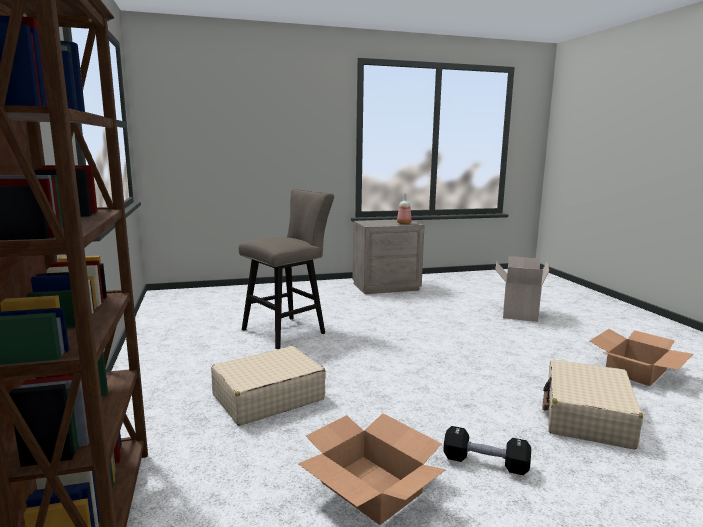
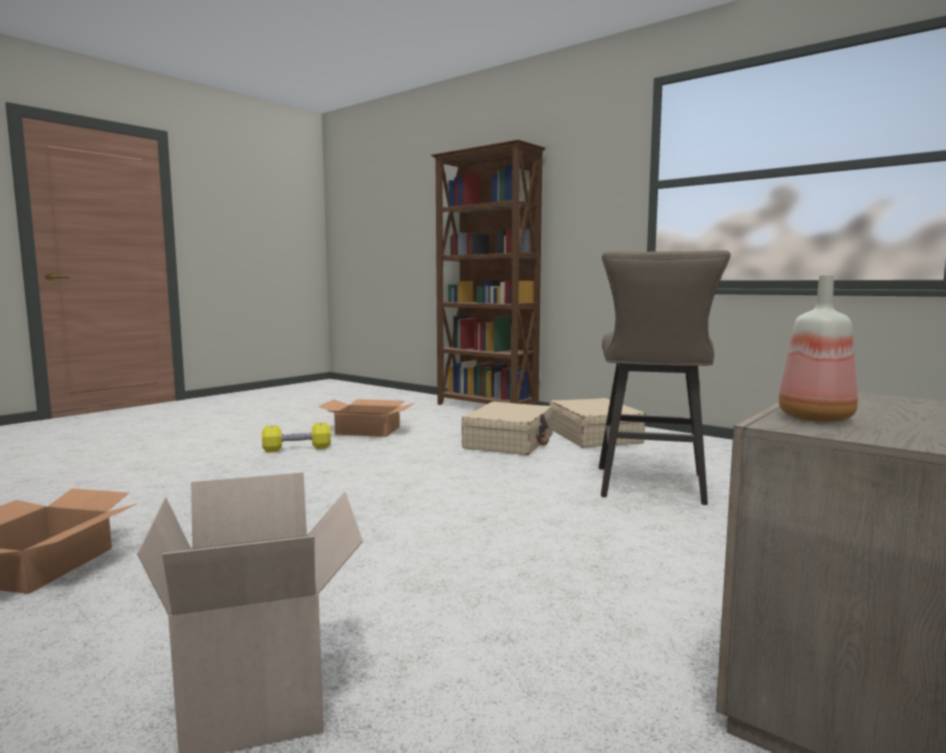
camera: 145 degrees right, 5 degrees down
black dumbbell [443,426,531,475] -> yellow dumbbell [262,422,331,452]
beige suitcase [542,359,643,450] -> beige suitcase moved to [549,398,646,448]

